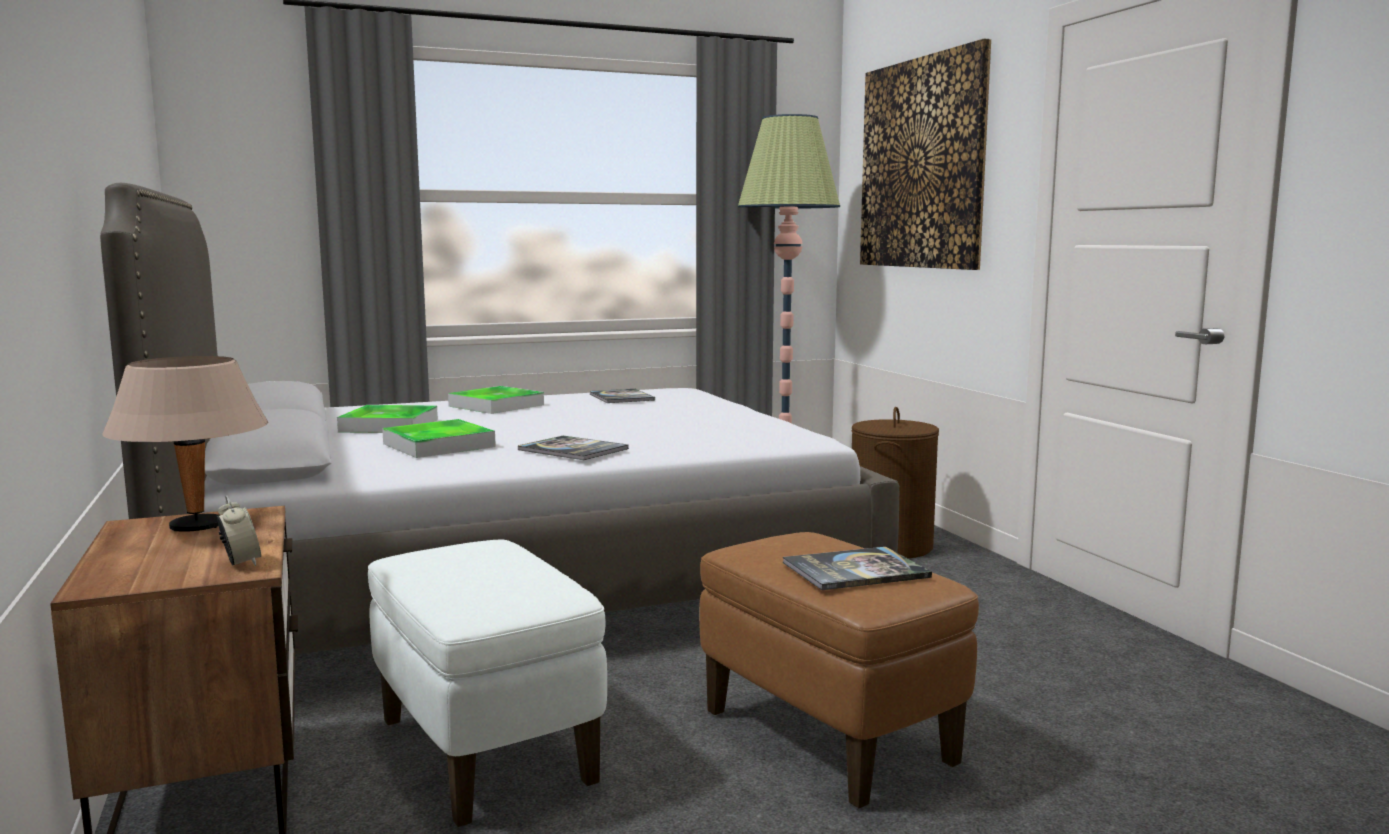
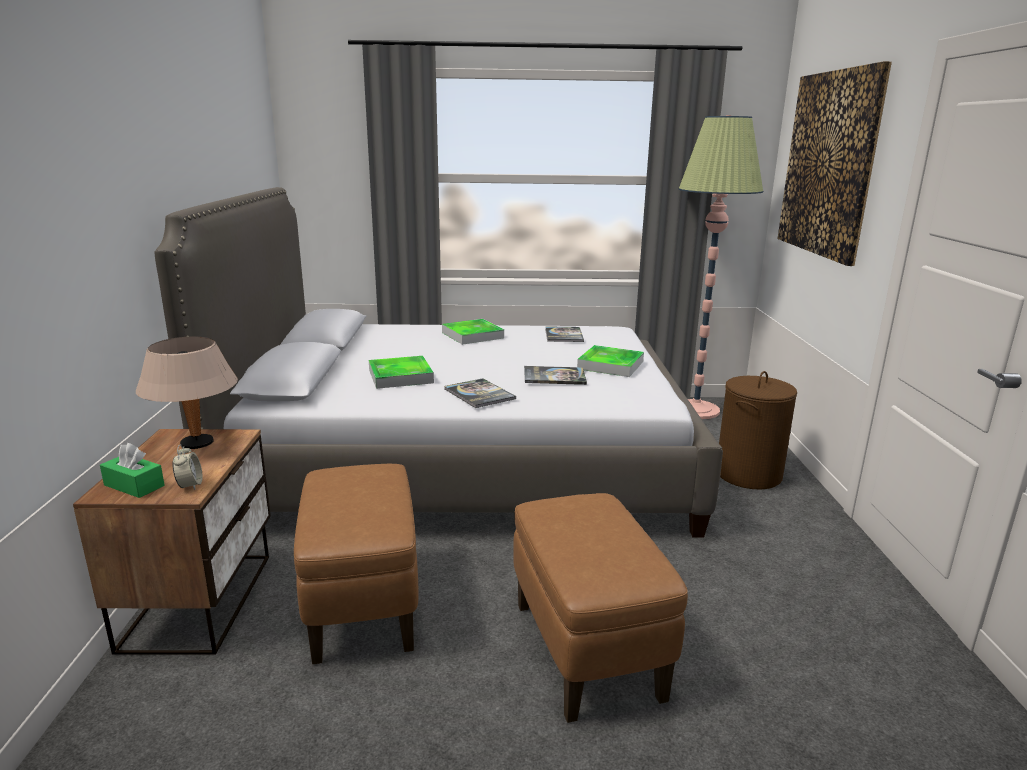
camera: 20 degrees right, 10 degrees up
tray [337,405,438,433] -> tray moved to [577,345,644,377]
white ottoman [368,539,607,827] -> brown ottoman [294,464,418,664]
book [783,547,932,590] -> book moved to [524,366,587,385]
none -> green tissue box [100,443,165,498]

